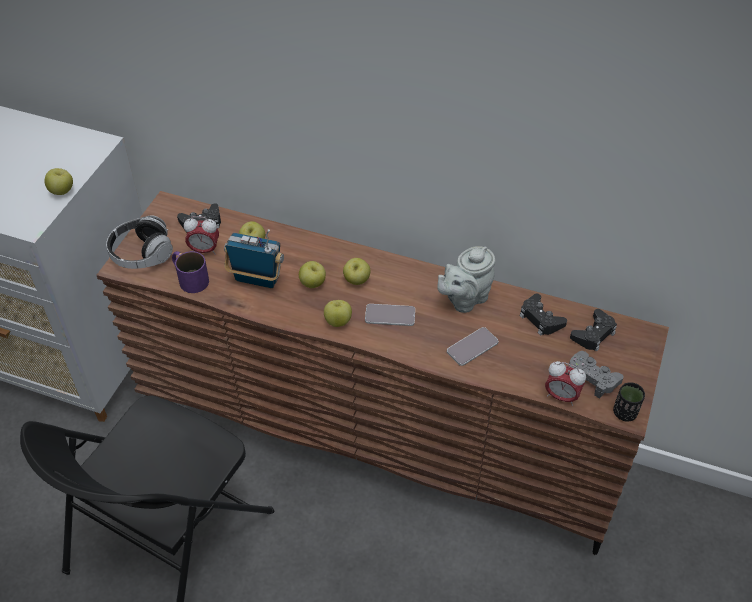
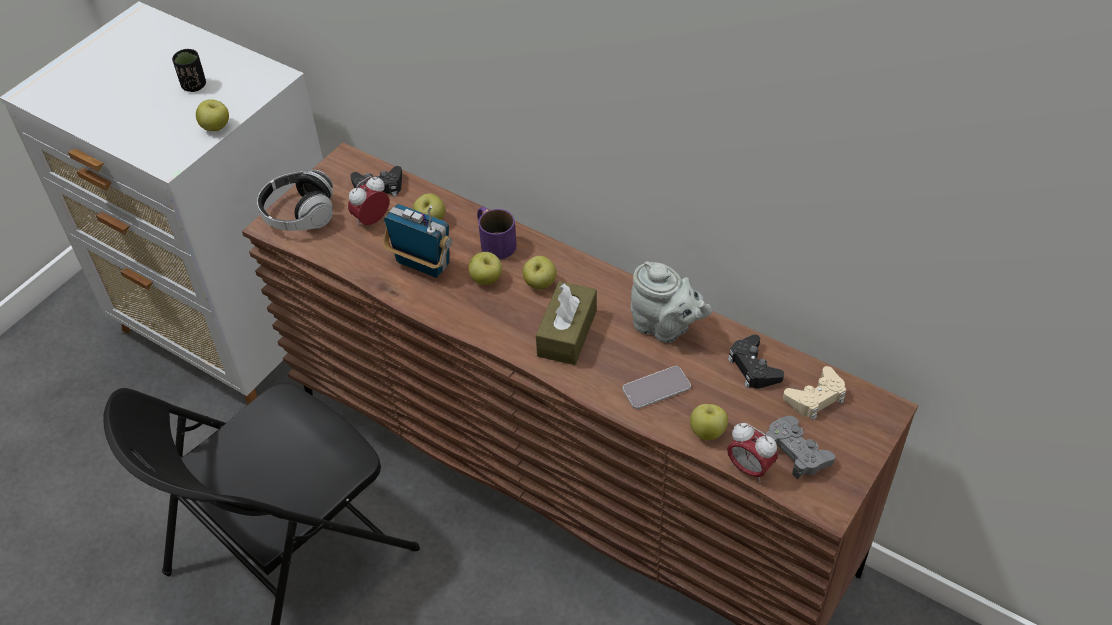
camera: 15 degrees right, 0 degrees up
purple mug [172,251,209,293] -> purple mug moved to [477,207,516,259]
alarm clock [184,216,219,255] -> alarm clock turned 120 degrees clockwise [348,176,389,225]
apple [324,300,352,327] -> apple moved to [690,404,728,440]
phone [365,304,415,326] -> brown tissue box [536,281,597,365]
grey teapot [437,246,495,313] -> grey teapot turned 120 degrees counterclockwise [631,261,712,343]
black game controller [570,309,617,352] -> beige game controller [783,366,846,420]
black cup [613,383,645,422] -> black cup moved to [172,49,206,92]

